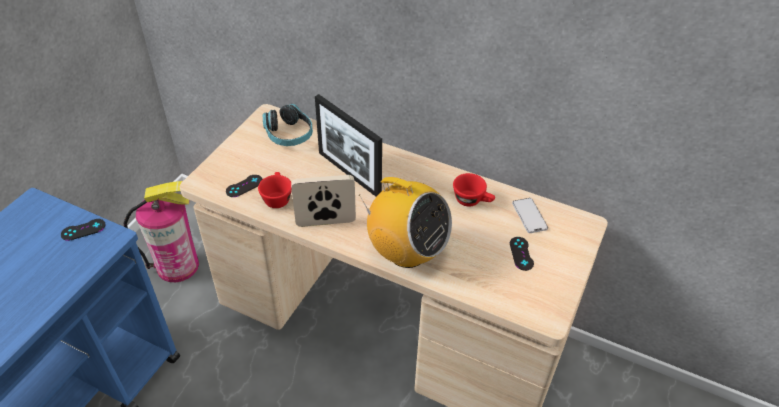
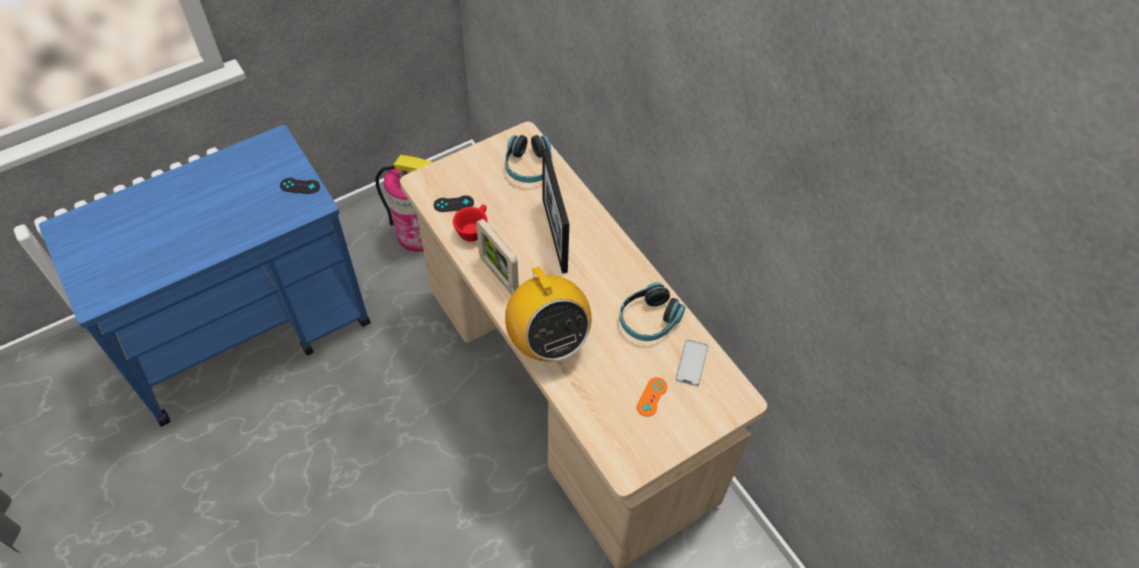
camera: 30 degrees right, 10 degrees up
picture frame [291,175,356,227] -> picture frame turned 150 degrees counterclockwise [476,219,519,295]
red cup [453,173,495,207] -> headphones [619,282,686,341]
black game controller [510,237,534,271] -> orange game controller [637,377,667,417]

